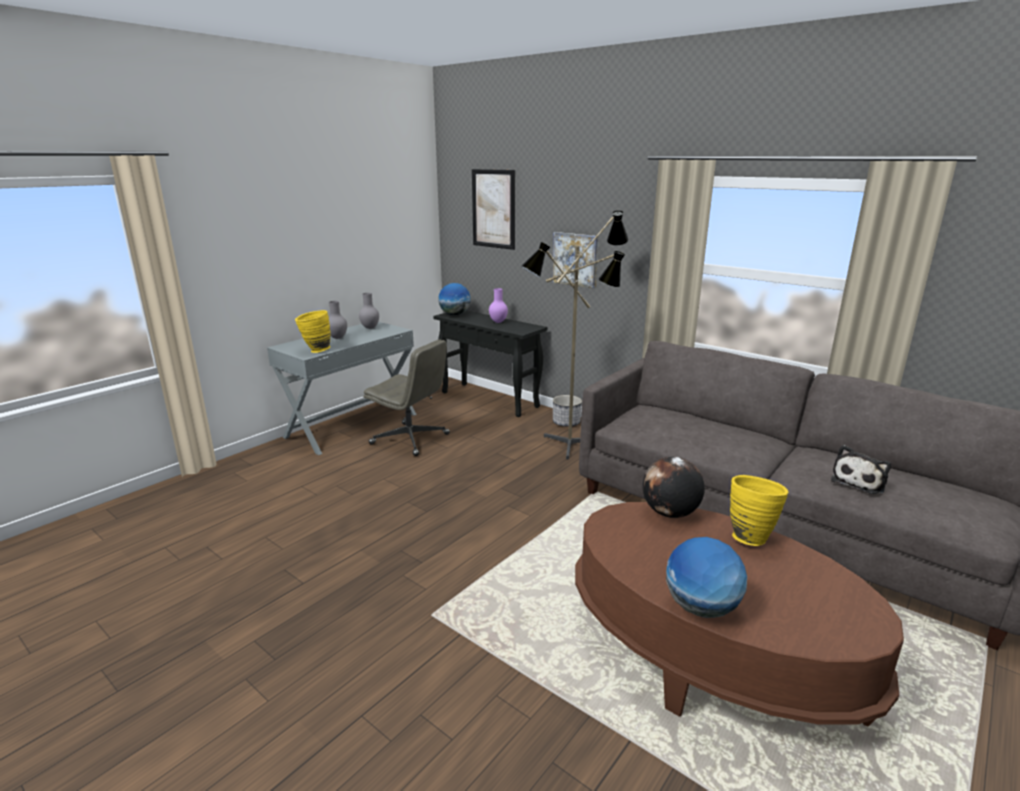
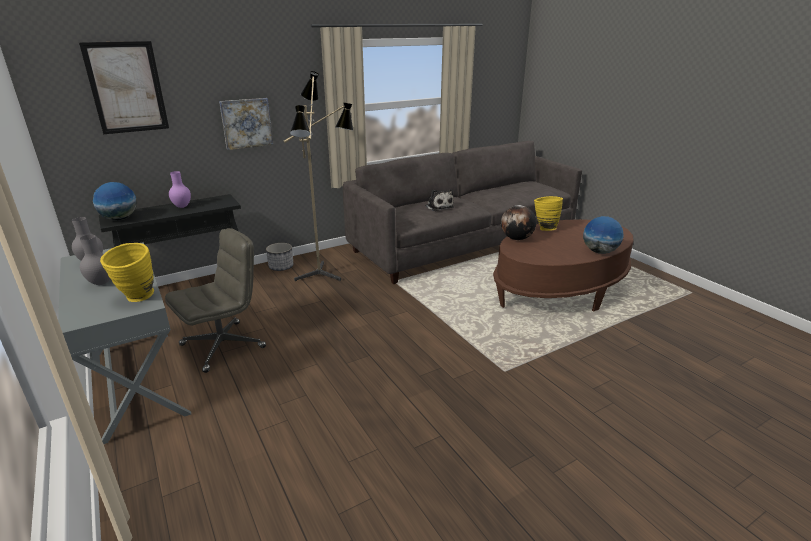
camera: 70 degrees left, 5 degrees up
plush toy [831,445,891,494] -> plush toy moved to [426,189,454,211]

